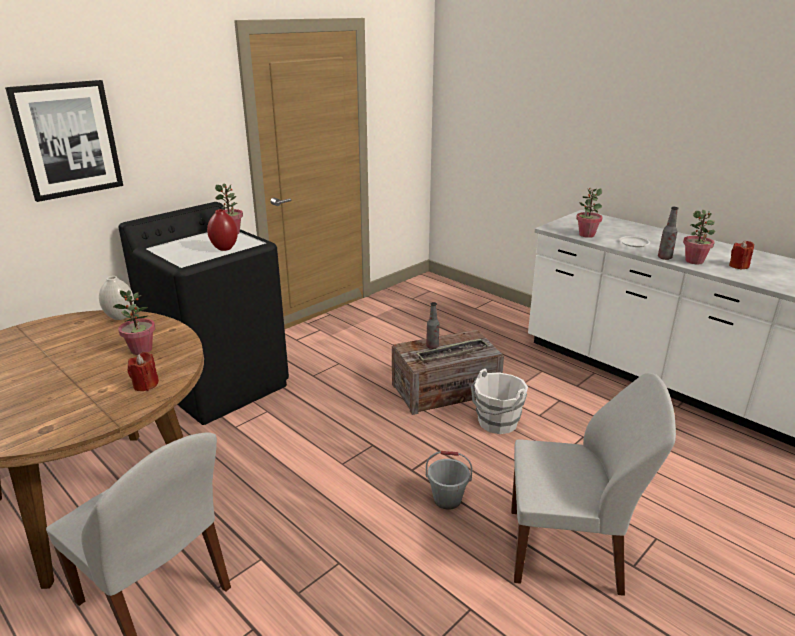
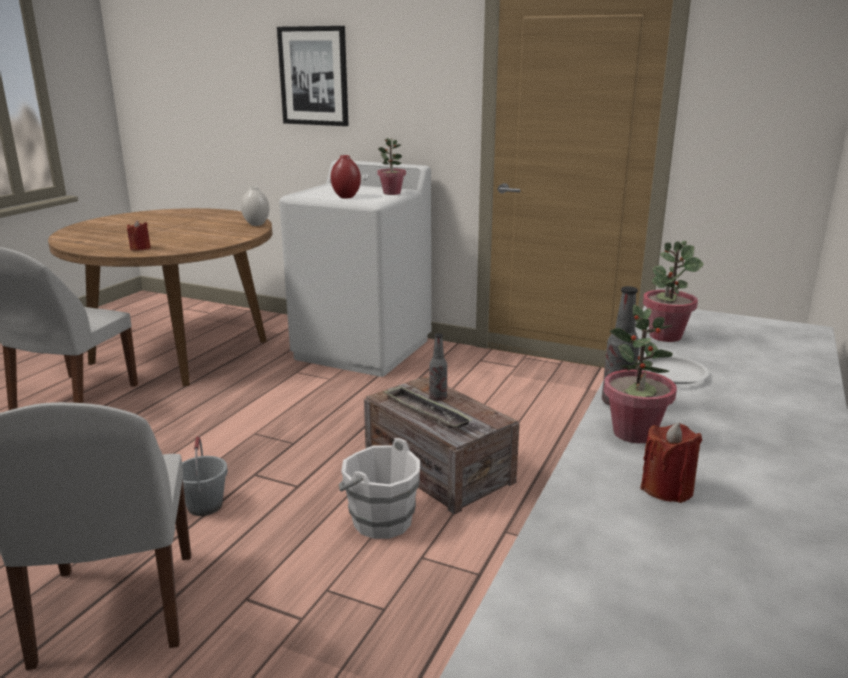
camera: 70 degrees right, 5 degrees down
potted plant [113,290,155,355] -> none
black washing machine [118,202,289,425] -> white washing machine [279,160,431,377]

